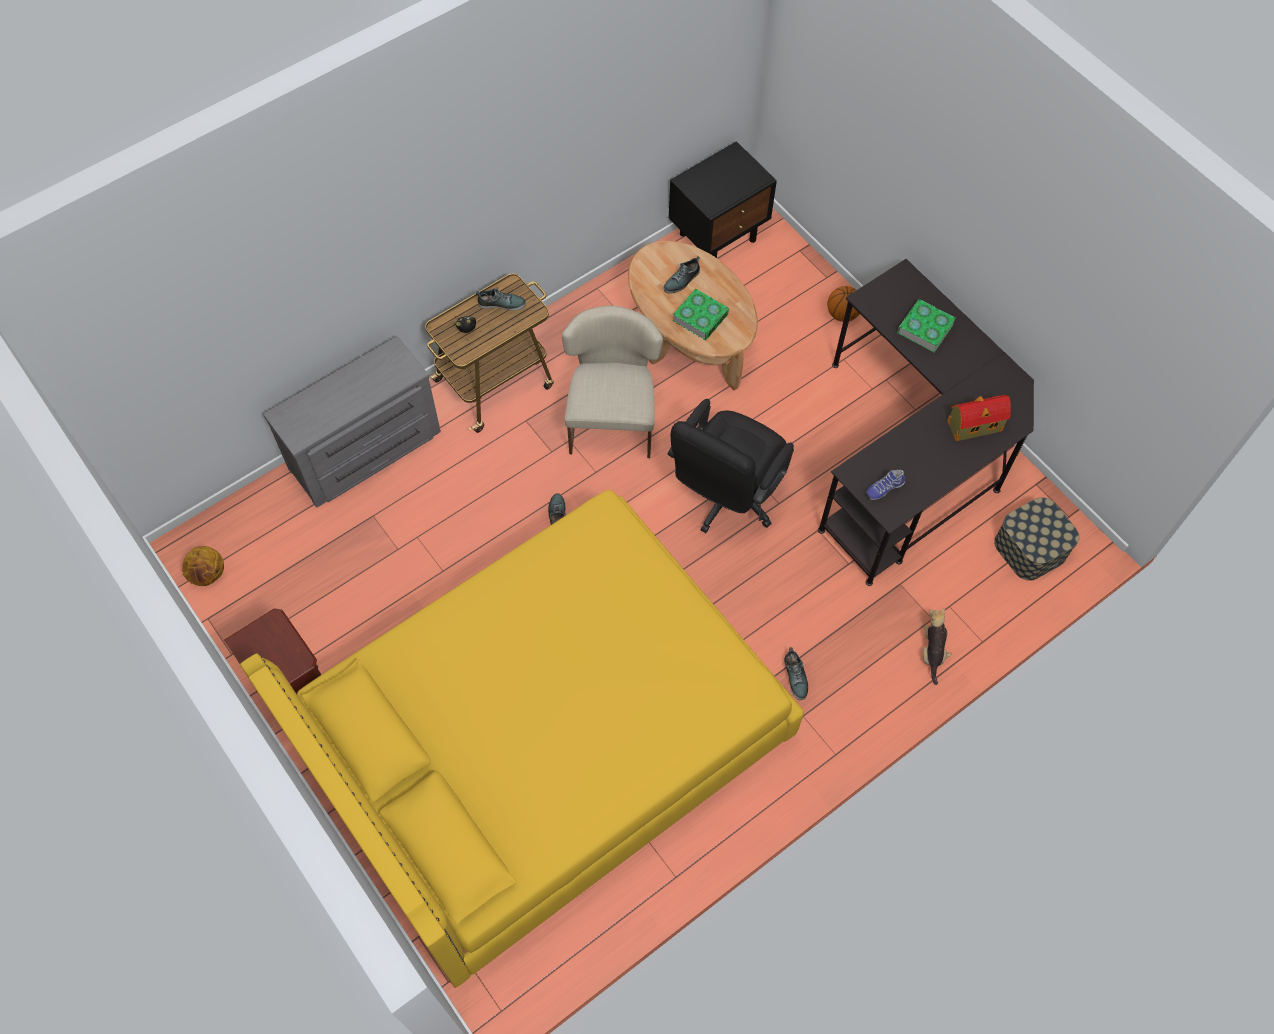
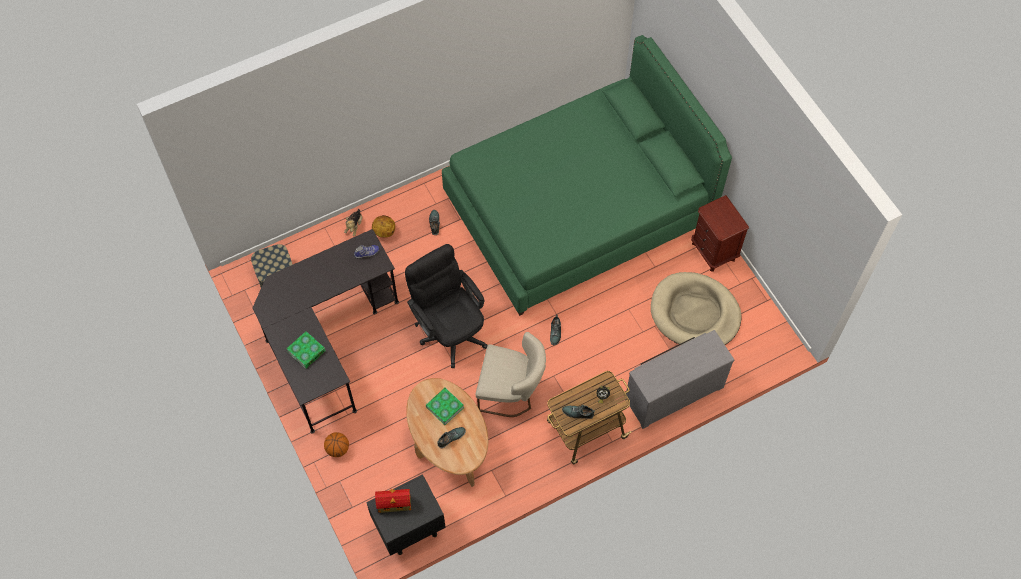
camera: 170 degrees left, 0 degrees up
basketball [182,546,224,586] -> basketball moved to [372,215,395,238]
yellow bed [240,490,804,988] -> green bed [442,35,732,316]
beige chair [562,305,663,458] -> beige chair turned 90 degrees counterclockwise [476,332,546,417]
black office chair [668,399,794,533] -> black office chair turned 75 degrees counterclockwise [405,244,488,368]
toy house [947,395,1011,441] -> toy house moved to [375,489,411,513]
none -> beige dog bed [651,272,741,345]

